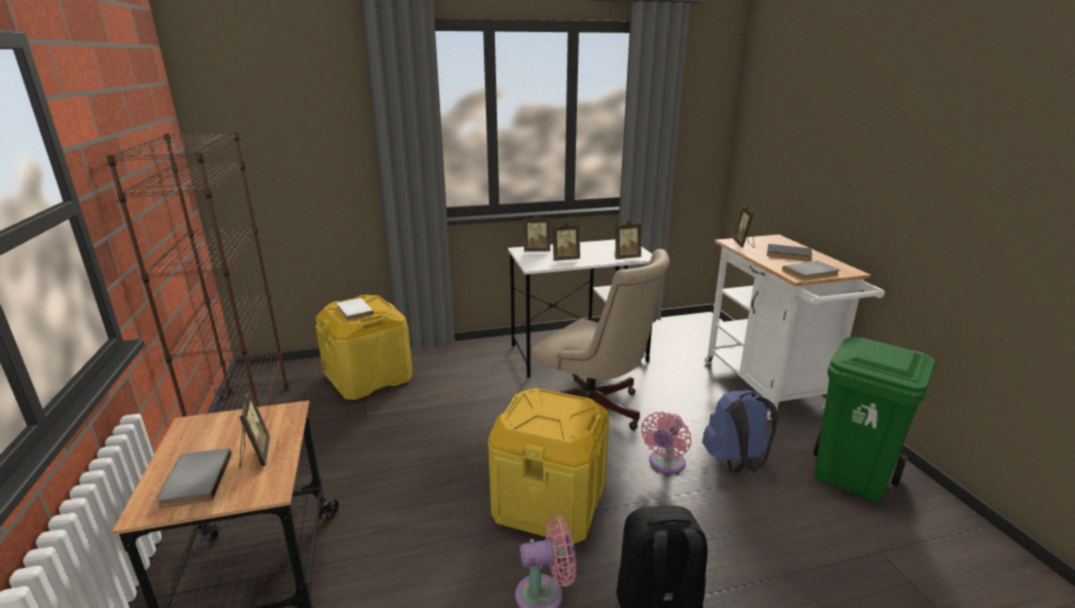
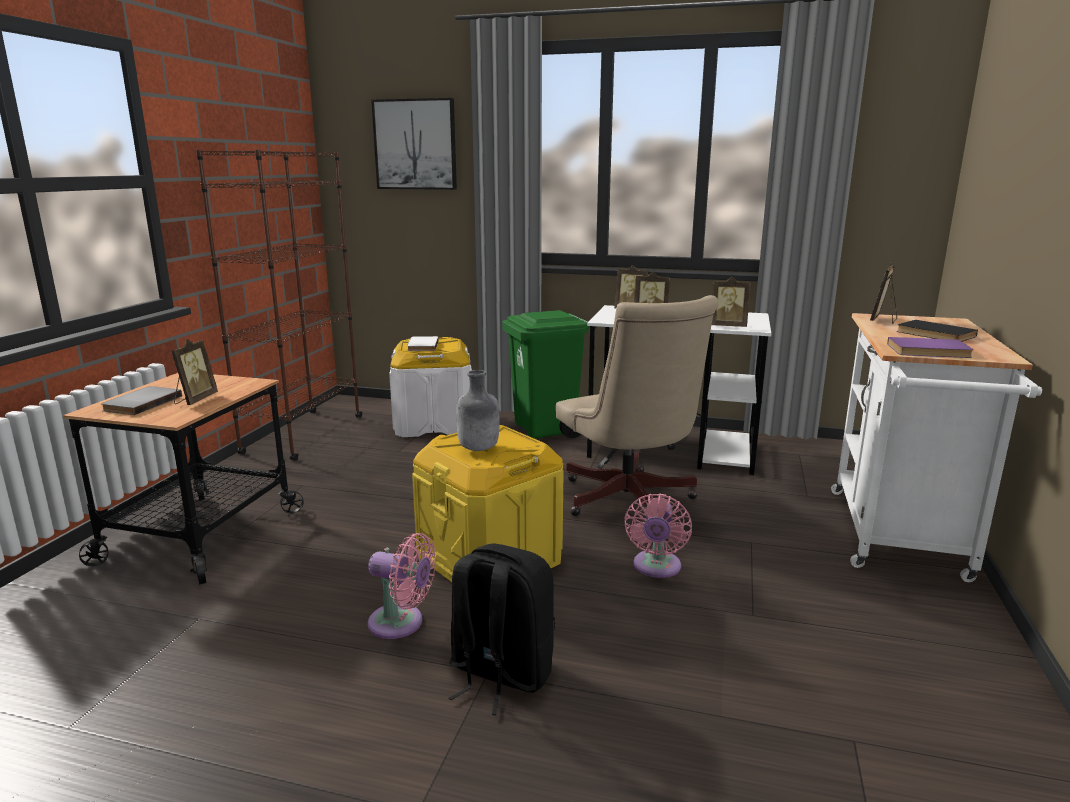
camera: 30 degrees right, 5 degrees down
yellow storage box [316,295,413,400] -> white storage box [389,337,472,437]
pink fan [641,411,691,474] -> pink fan turned 45 degrees counterclockwise [624,493,692,578]
blue backpack [702,390,778,473] -> none
grey book [782,261,839,280] -> purple book [887,337,974,358]
green trash can [814,336,935,502] -> green trash can moved to [502,310,590,438]
none -> picture [371,98,457,190]
none -> grey bottle [456,370,500,451]

